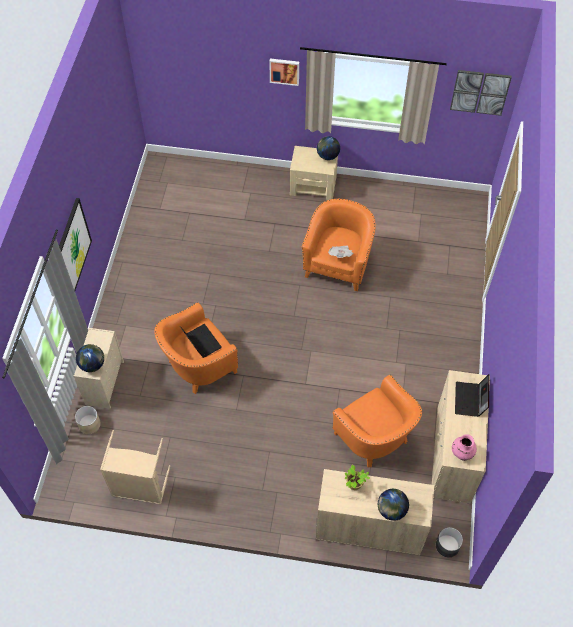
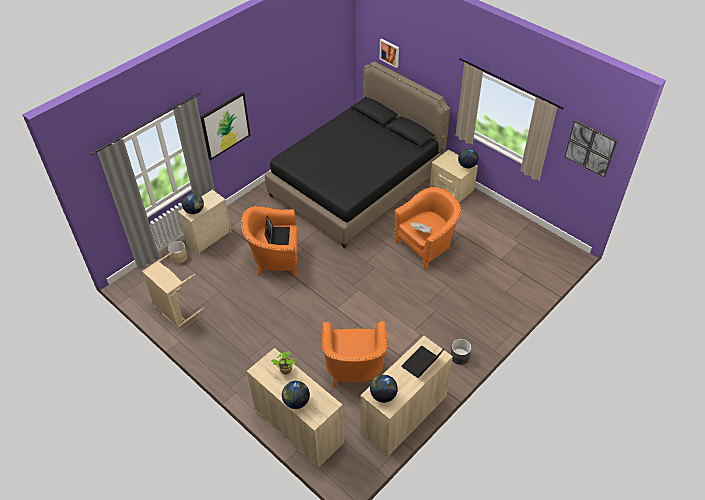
camera: 35 degrees right, 10 degrees down
picture [269,58,299,86] -> picture moved to [380,39,399,68]
grey planter [436,527,463,557] -> grey planter moved to [450,339,471,365]
pink vase [452,434,477,461] -> globe [370,375,398,403]
none -> black bed [265,61,450,248]

